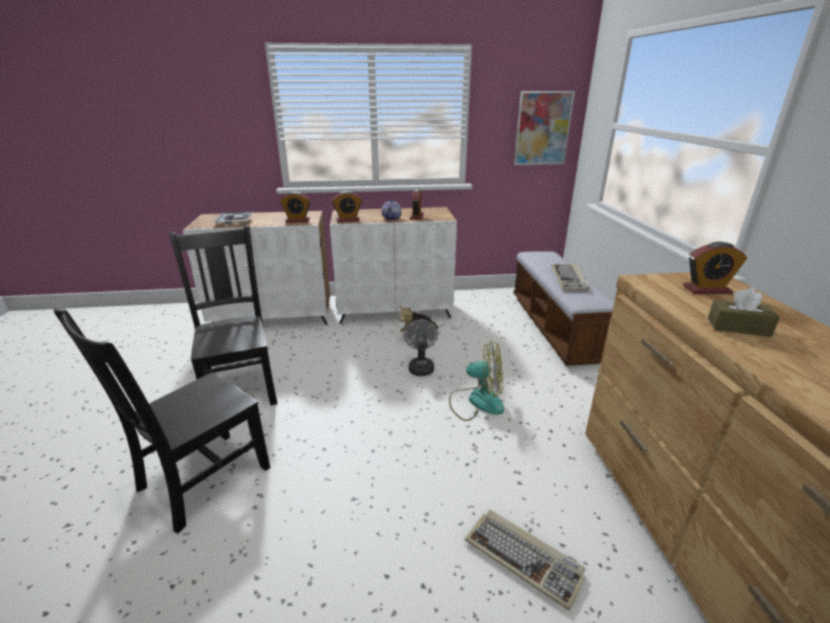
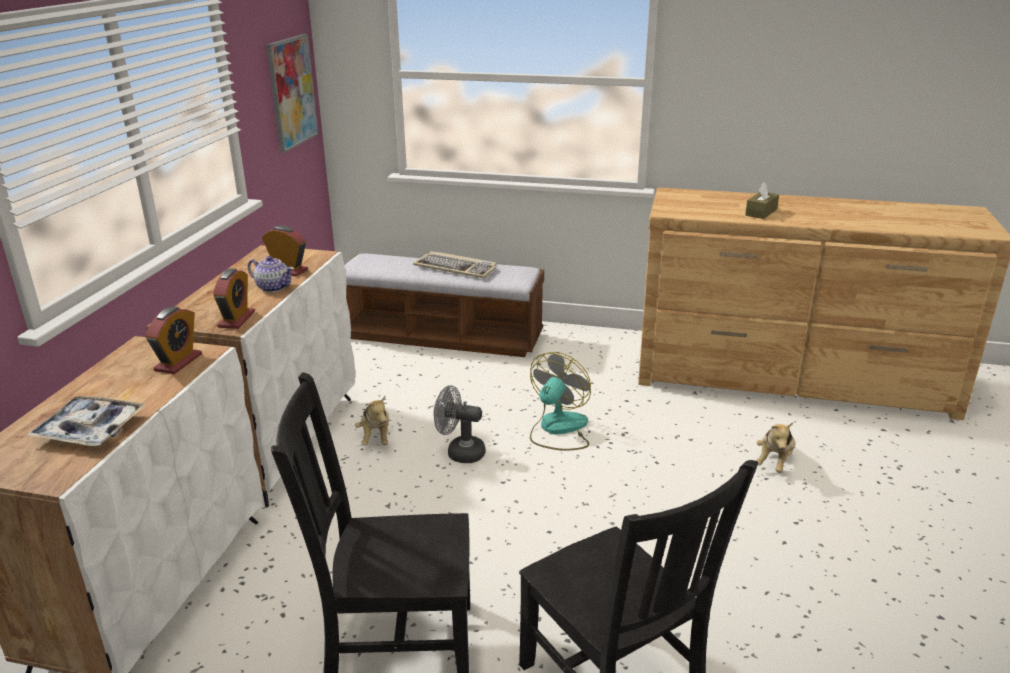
camera: 70 degrees left, 0 degrees up
keyboard [465,510,585,611] -> plush toy [756,422,795,473]
alarm clock [683,242,747,294] -> none

